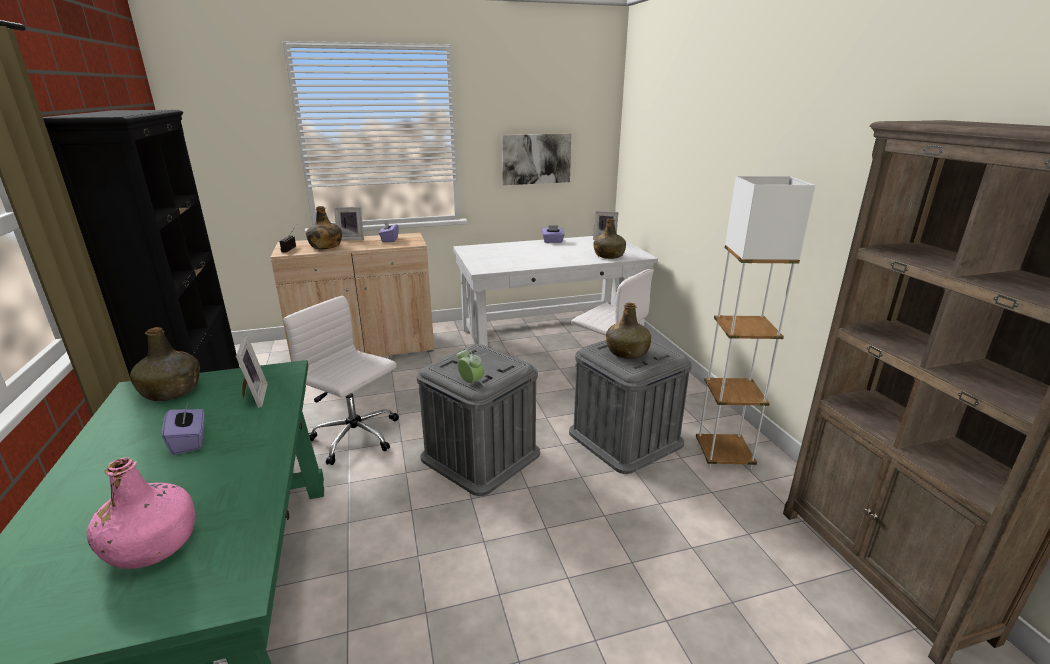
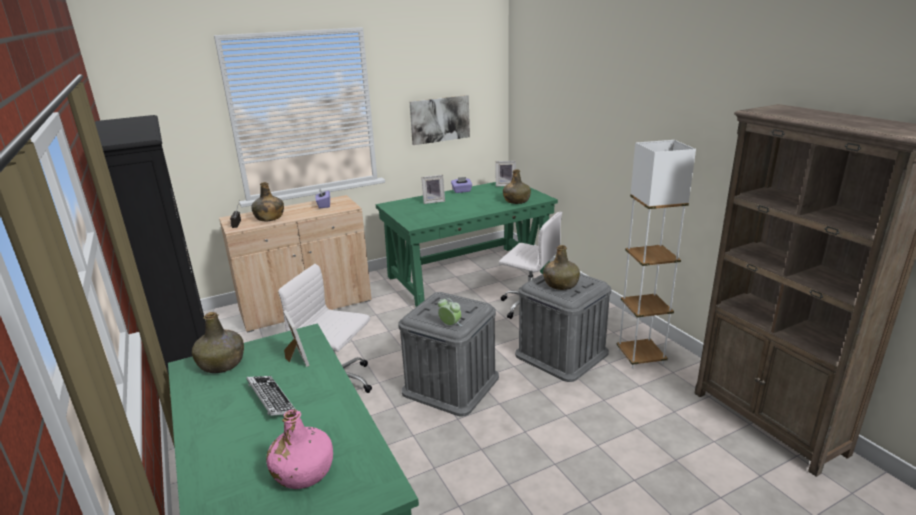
camera: 10 degrees left, 0 degrees up
purple tissue box [162,403,204,455] -> keyboard [246,376,296,416]
picture frame [334,207,364,240] -> picture frame moved to [421,175,445,204]
white desk [453,236,658,347] -> green desk [376,182,558,307]

